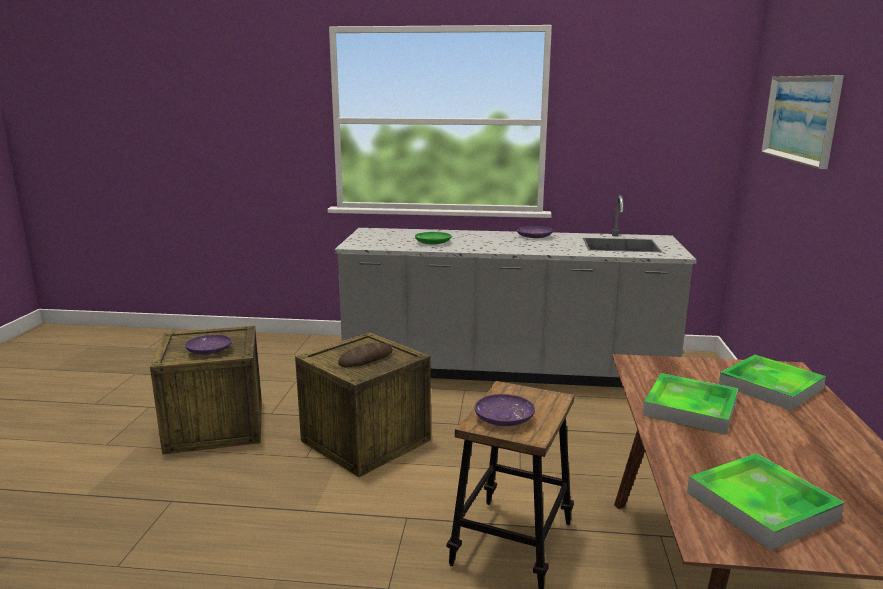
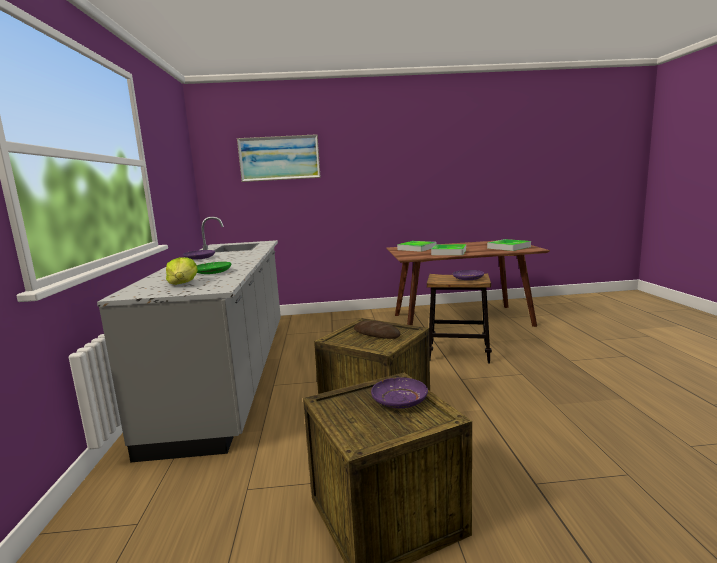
camera: 100 degrees left, 5 degrees down
none -> lettuce [166,257,198,285]

